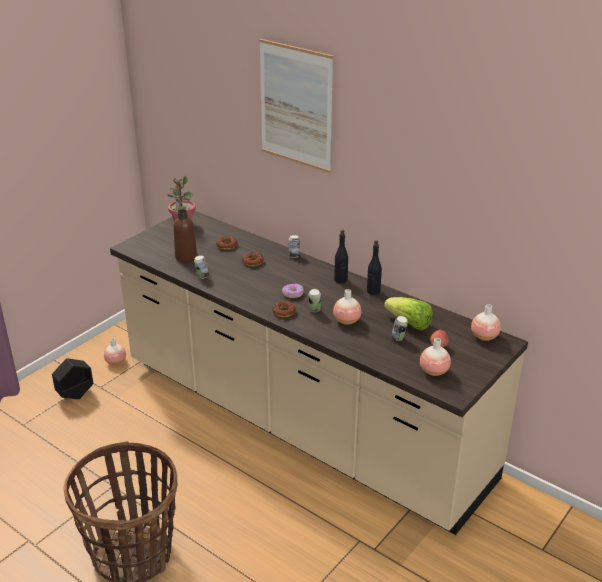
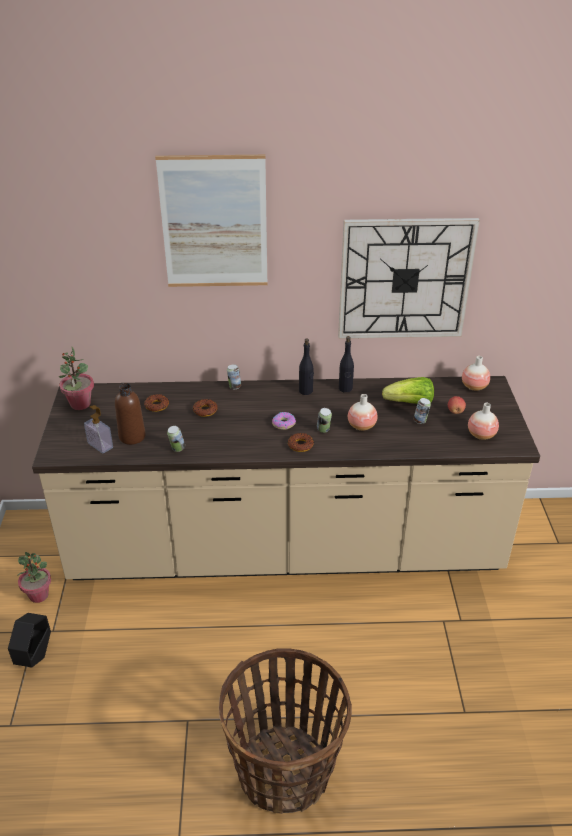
camera: 40 degrees left, 5 degrees up
vase [104,338,126,365] -> potted plant [17,552,51,603]
none -> soap dispenser [84,405,113,454]
none -> wall clock [338,218,480,339]

